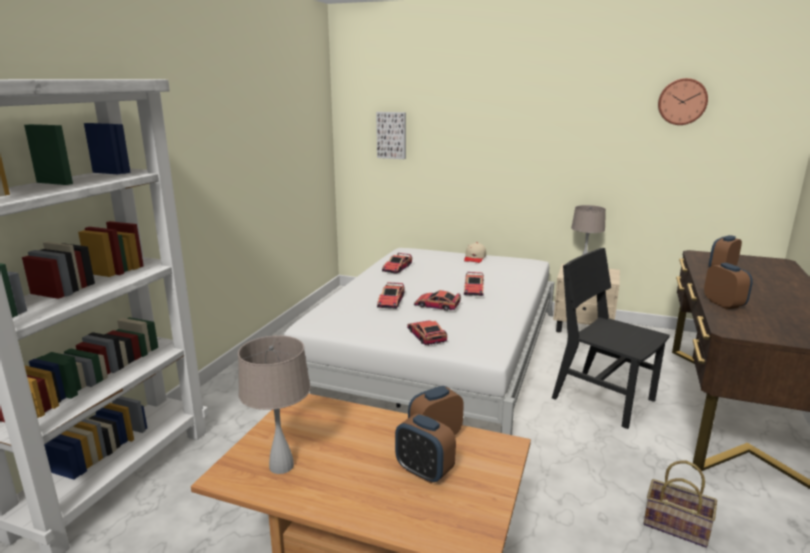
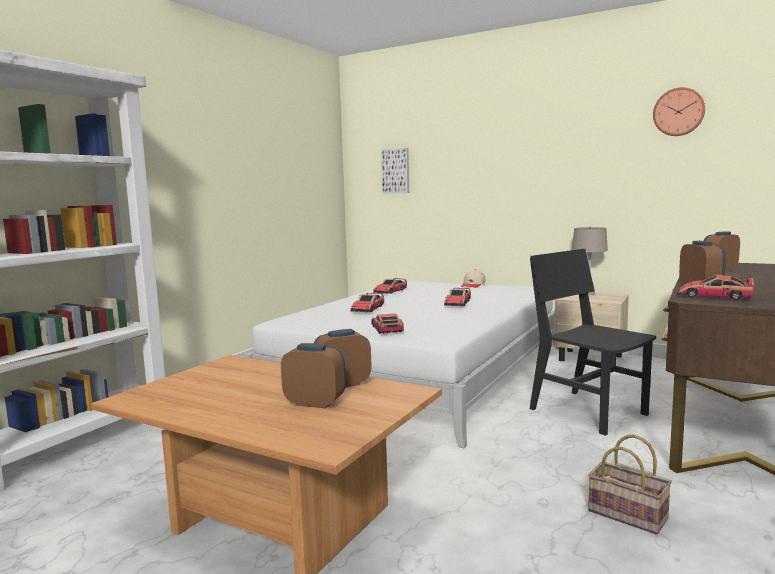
camera: 10 degrees right, 10 degrees down
beige table lamp [238,335,311,474] -> none
alarm clock [395,414,456,483] -> alarm clock turned 150 degrees clockwise [281,343,346,408]
toy car [414,290,461,311] -> toy car moved to [677,275,754,301]

